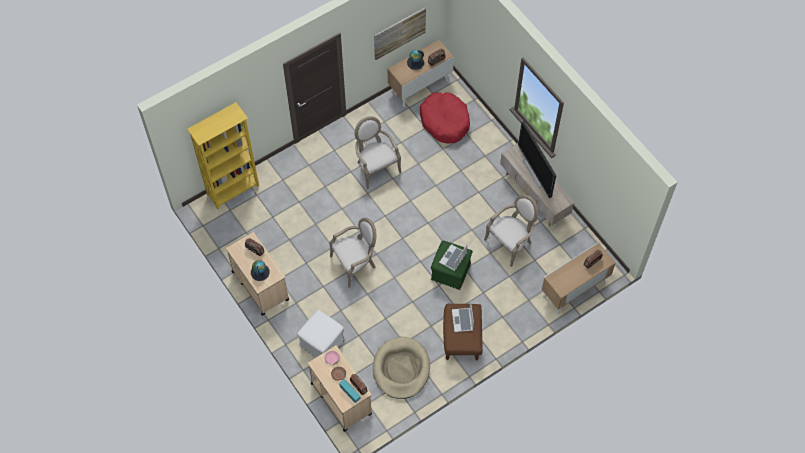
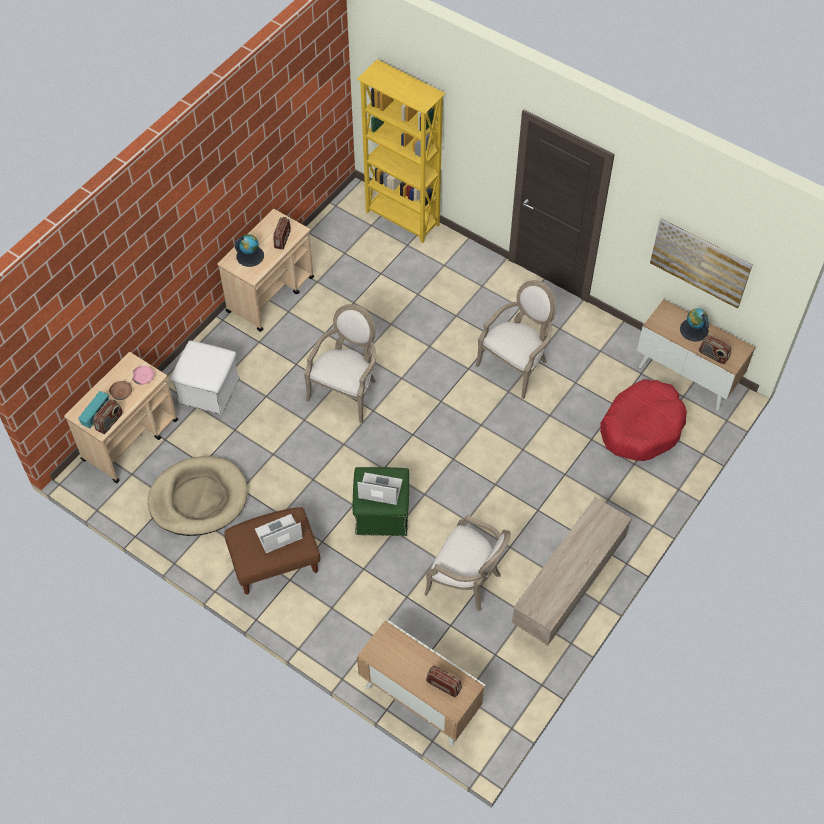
camera: 70 degrees right, 5 degrees down
armchair [329,218,376,288] -> armchair turned 105 degrees counterclockwise [304,304,376,423]
television [518,121,556,198] -> none

